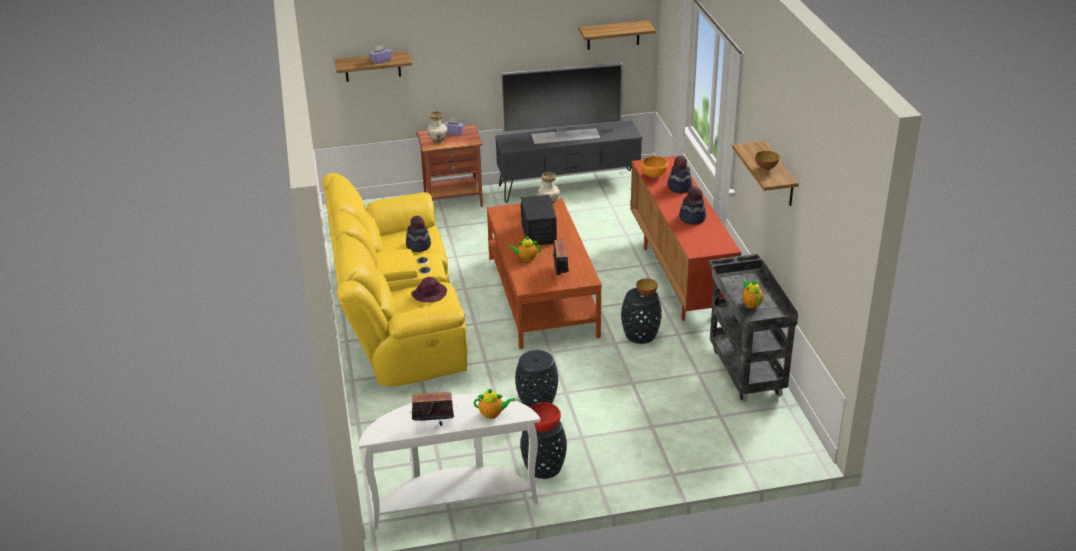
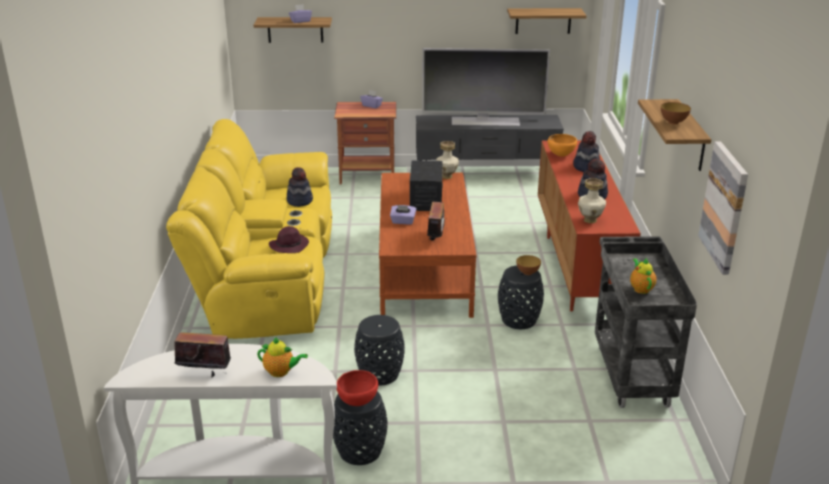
camera: 10 degrees right, 5 degrees down
vase [427,111,448,145] -> vase moved to [578,178,606,223]
teapot [508,236,541,262] -> purple tissue box [390,205,416,225]
none -> picture [698,141,748,275]

